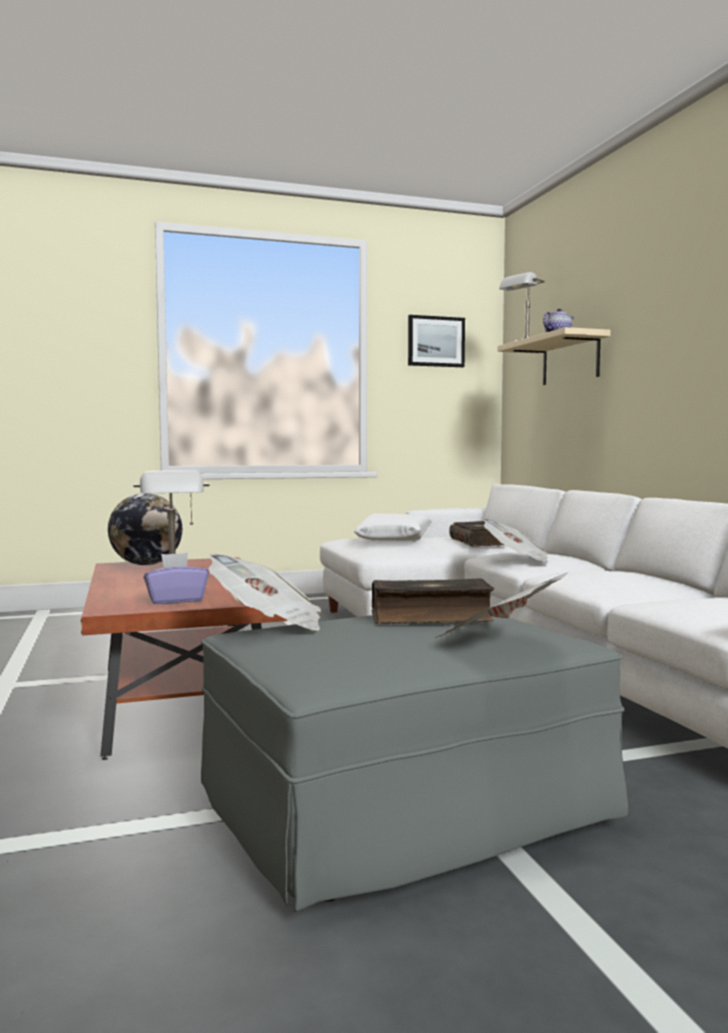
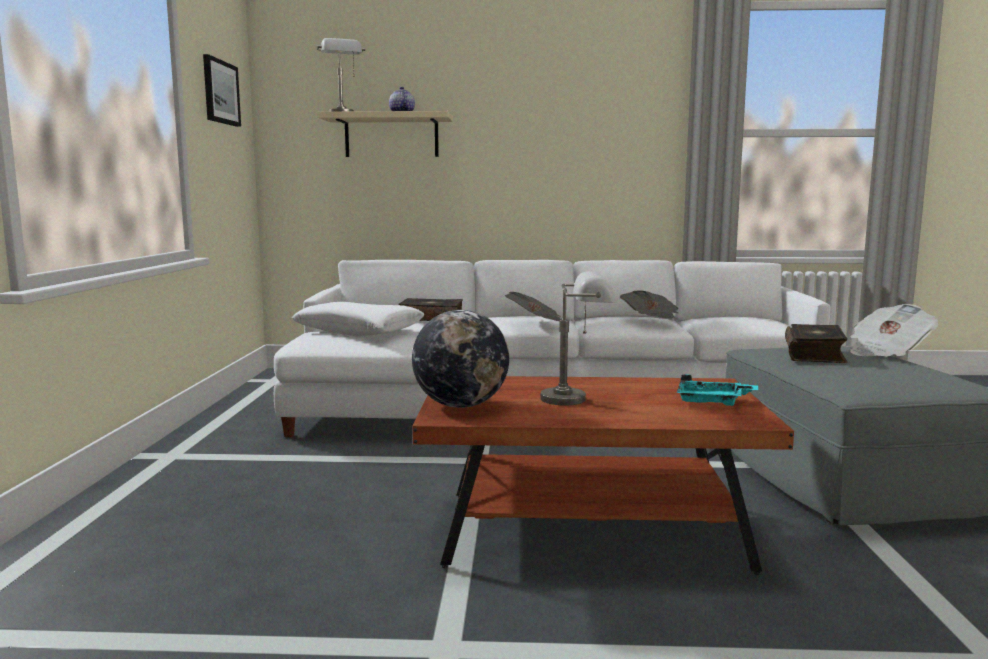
camera: 70 degrees left, 5 degrees up
purple tissue box [143,553,209,604] -> turquoise tray [677,375,758,406]
newspaper [208,553,321,631] -> newspaper moved to [620,291,678,318]

